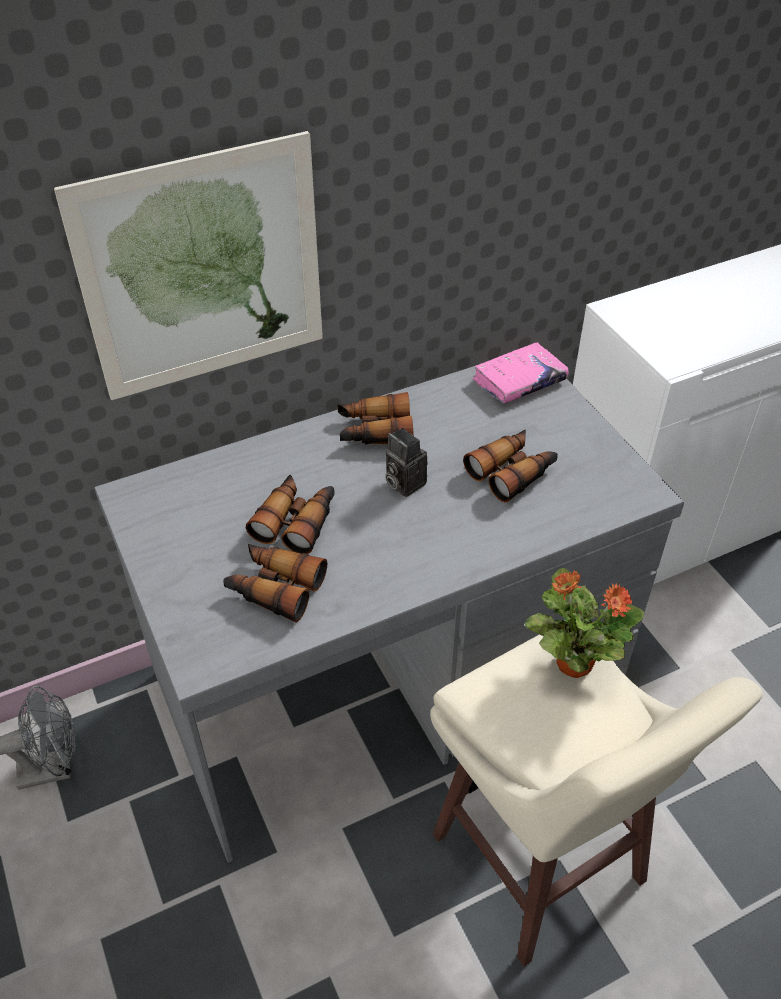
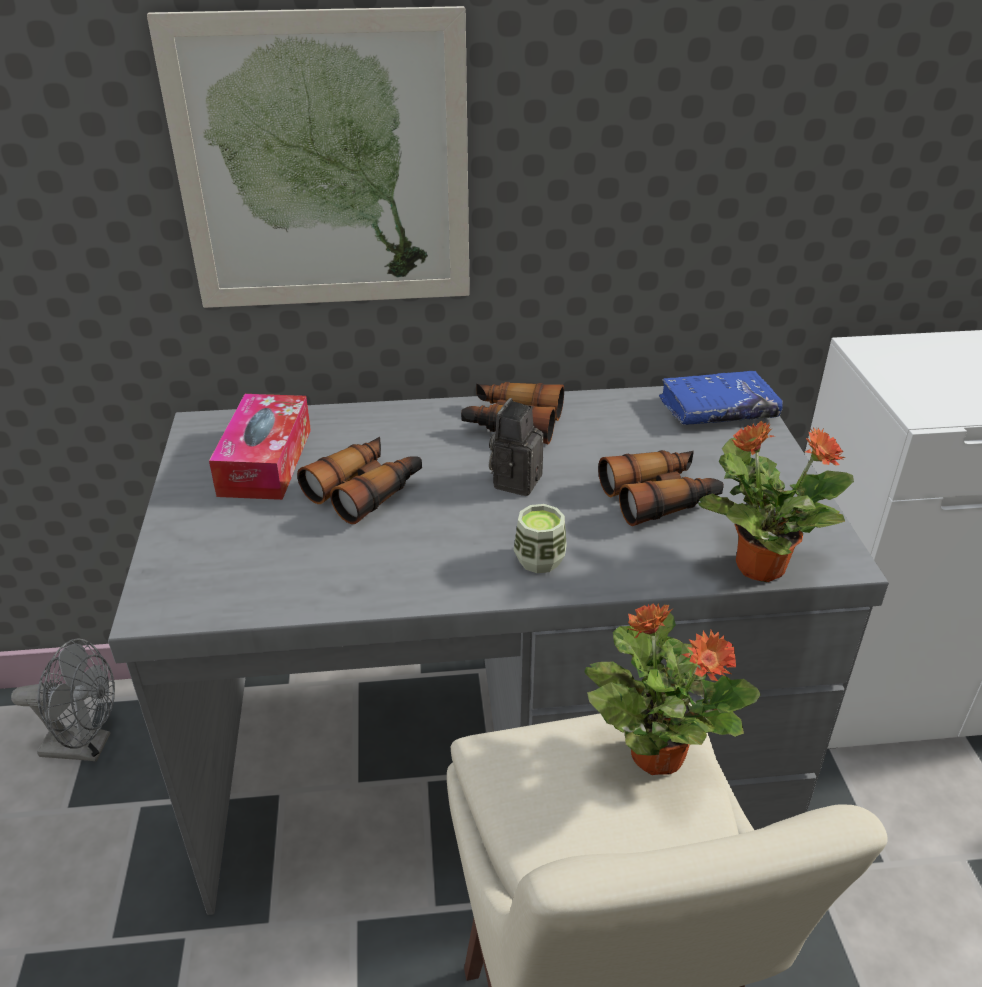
camera: 20 degrees right, 10 degrees down
binoculars [223,544,327,623] -> none
camera [385,428,428,497] -> camera turned 45 degrees clockwise [489,398,543,496]
pink book [473,342,569,404] -> blue book [659,371,783,425]
none -> tissue box [209,394,311,500]
none -> cup [514,504,567,573]
none -> potted plant [698,421,854,582]

